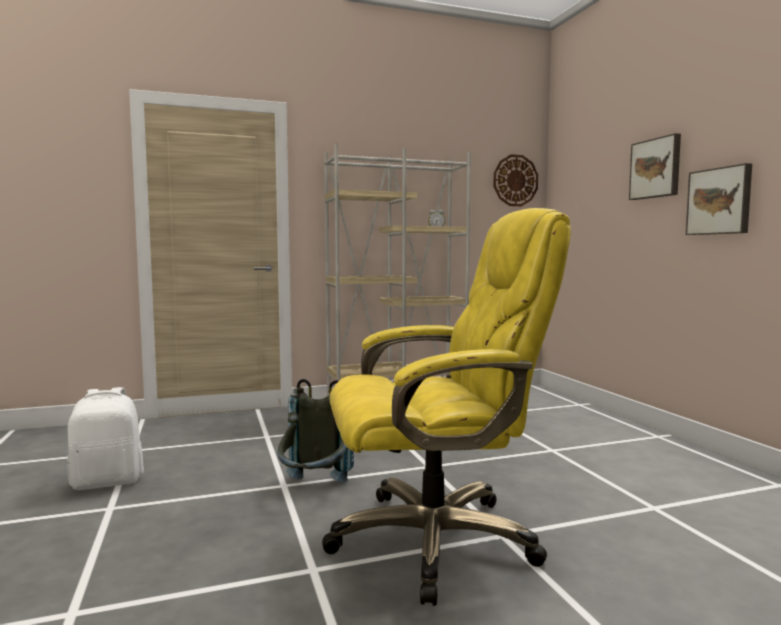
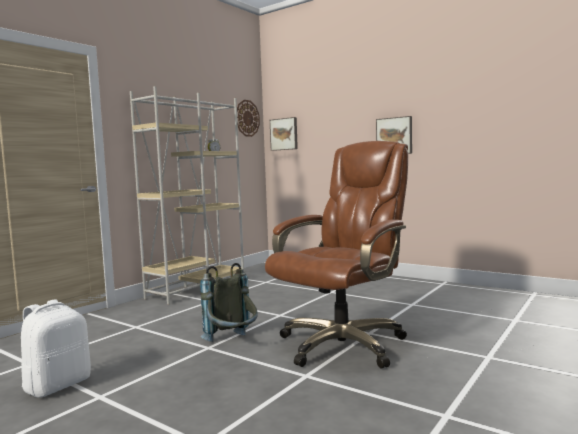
camera: 35 degrees left, 0 degrees up
yellow office chair [322,208,571,606] -> brown office chair [265,141,408,369]
picture [629,133,681,200] -> picture moved to [270,117,298,151]

